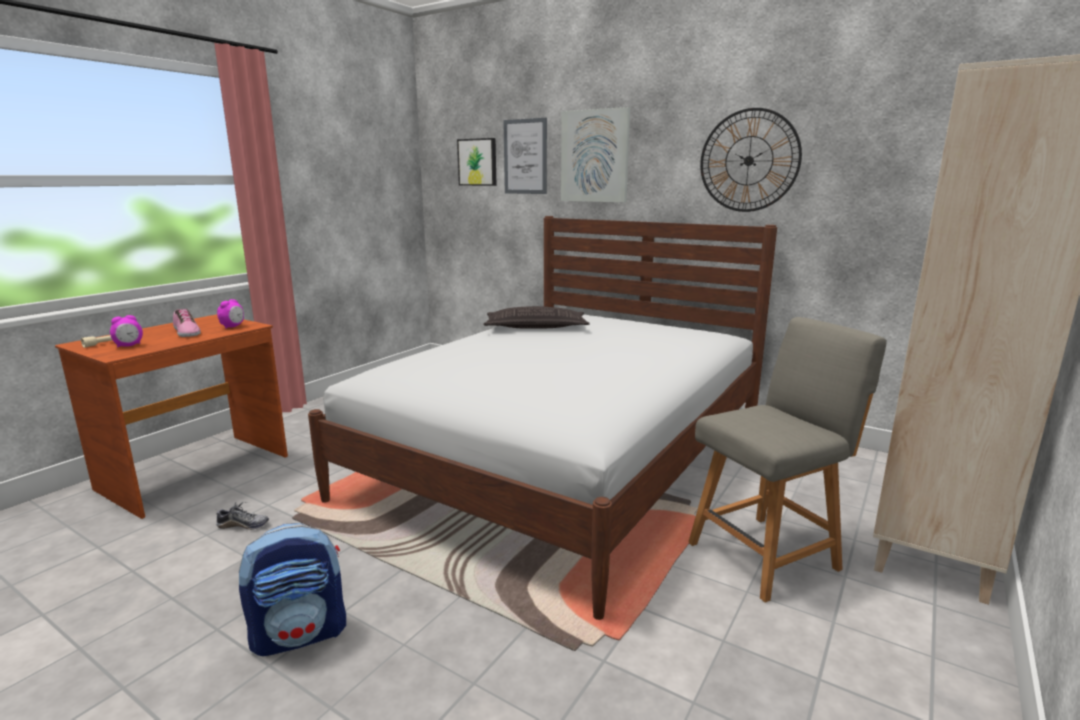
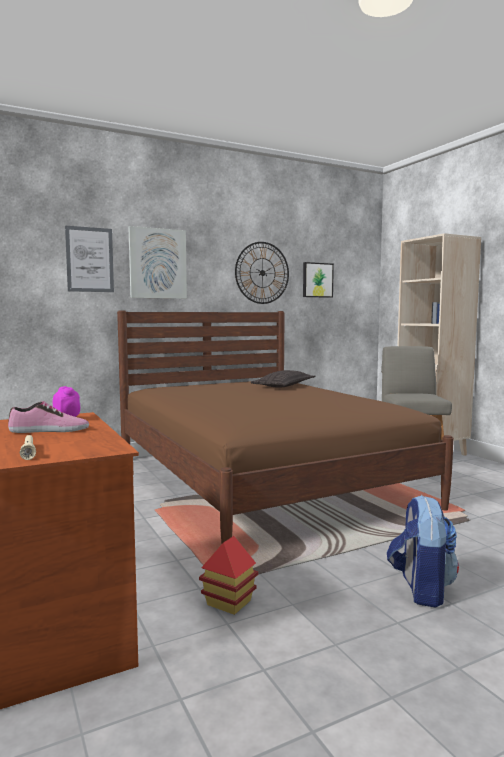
camera: 60 degrees left, 10 degrees down
alarm clock [110,315,143,347] -> none
shoe [216,502,269,530] -> toy house [199,536,258,615]
white bed [308,216,777,620] -> brown bed [117,310,454,544]
picture [457,138,497,186] -> picture moved to [303,262,334,298]
pillow [483,306,589,329] -> pillow moved to [251,370,315,388]

